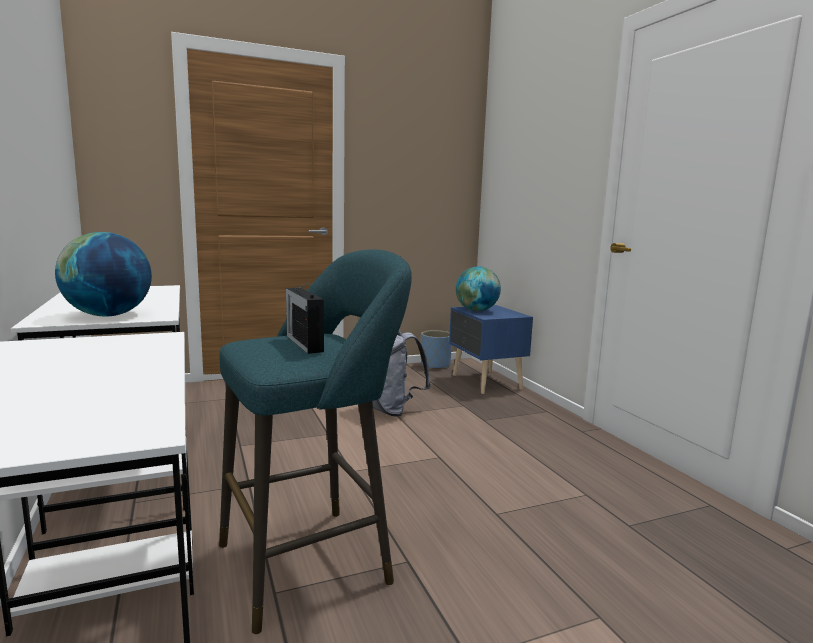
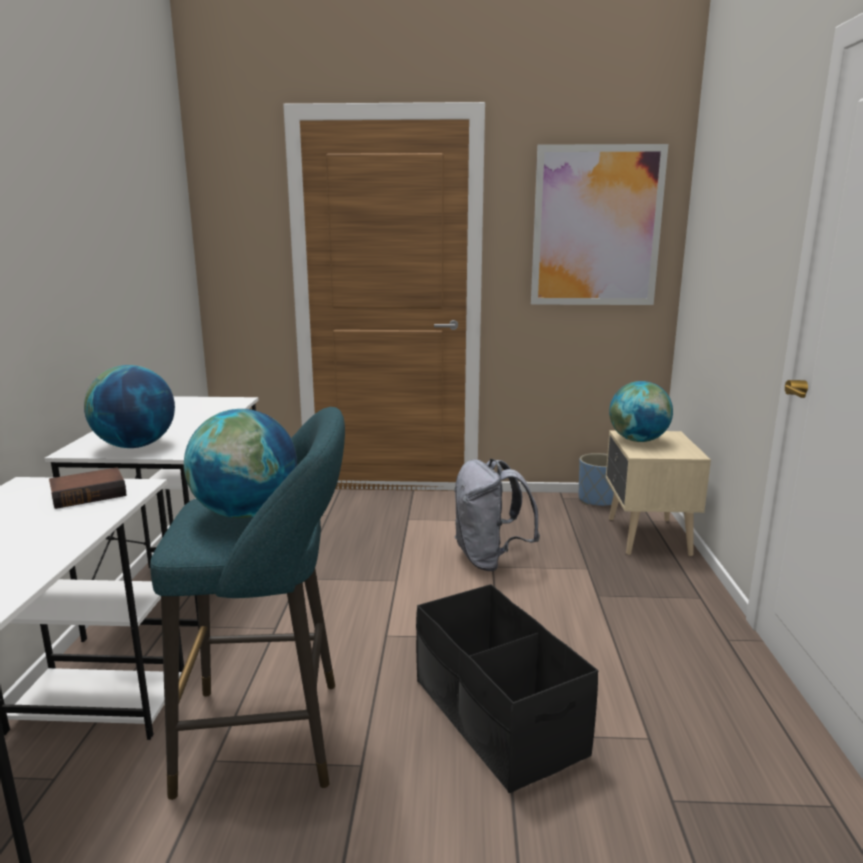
camera: 25 degrees right, 5 degrees up
radio [286,282,324,354] -> globe [184,409,297,518]
blue nightstand [449,305,533,394] -> beige nightstand [606,430,711,556]
none -> book [49,467,126,509]
none -> black storage box [416,584,598,793]
none -> picture [531,144,669,305]

